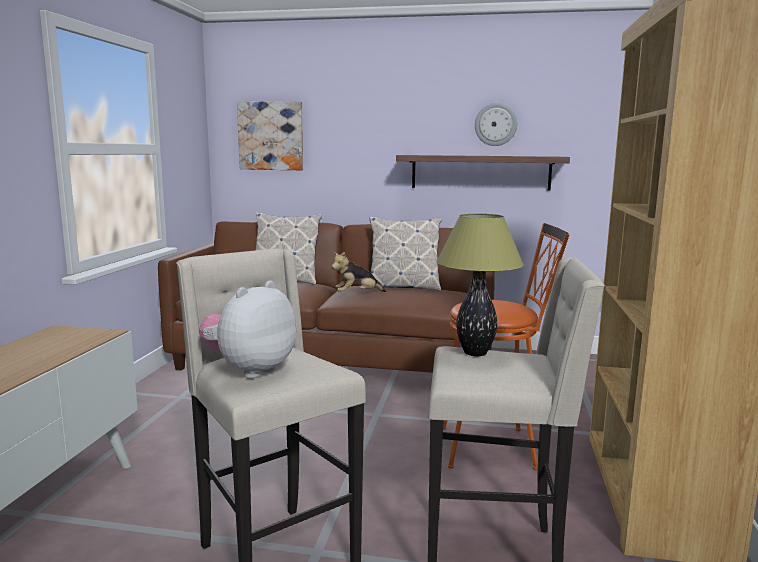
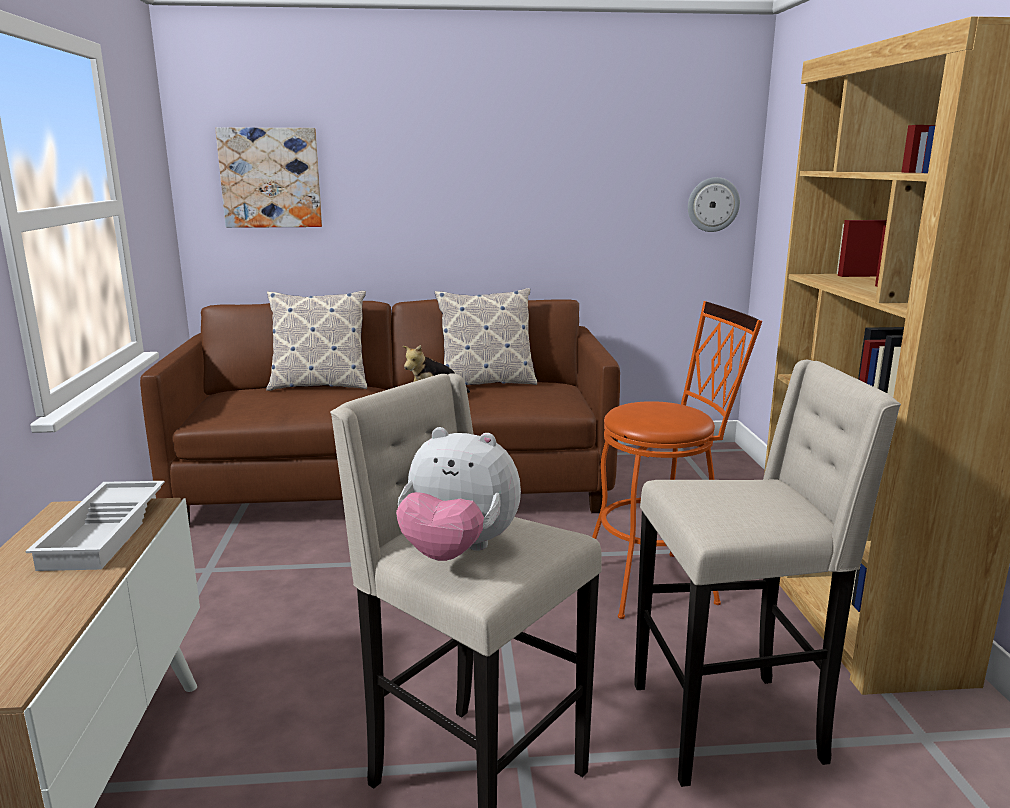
camera: 15 degrees left, 5 degrees up
plush toy [199,281,296,379] -> plush toy turned 90 degrees counterclockwise [396,427,521,561]
shelf [396,155,570,191] -> none
table lamp [436,213,524,356] -> none
wall clock [475,103,517,146] -> wall clock moved to [688,177,740,232]
none -> white tray [25,481,165,571]

